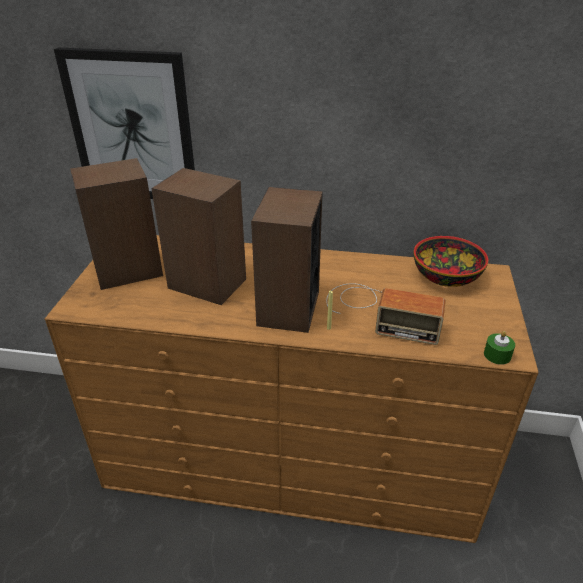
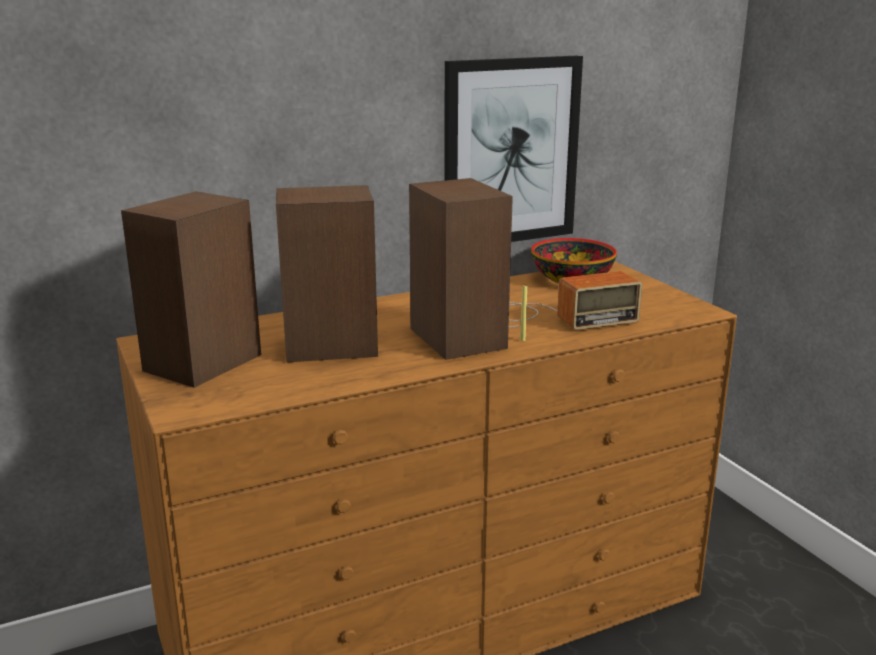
camera: 35 degrees left, 15 degrees down
picture [54,47,195,199] -> picture moved to [444,55,583,242]
green candle [484,331,515,365] -> none

